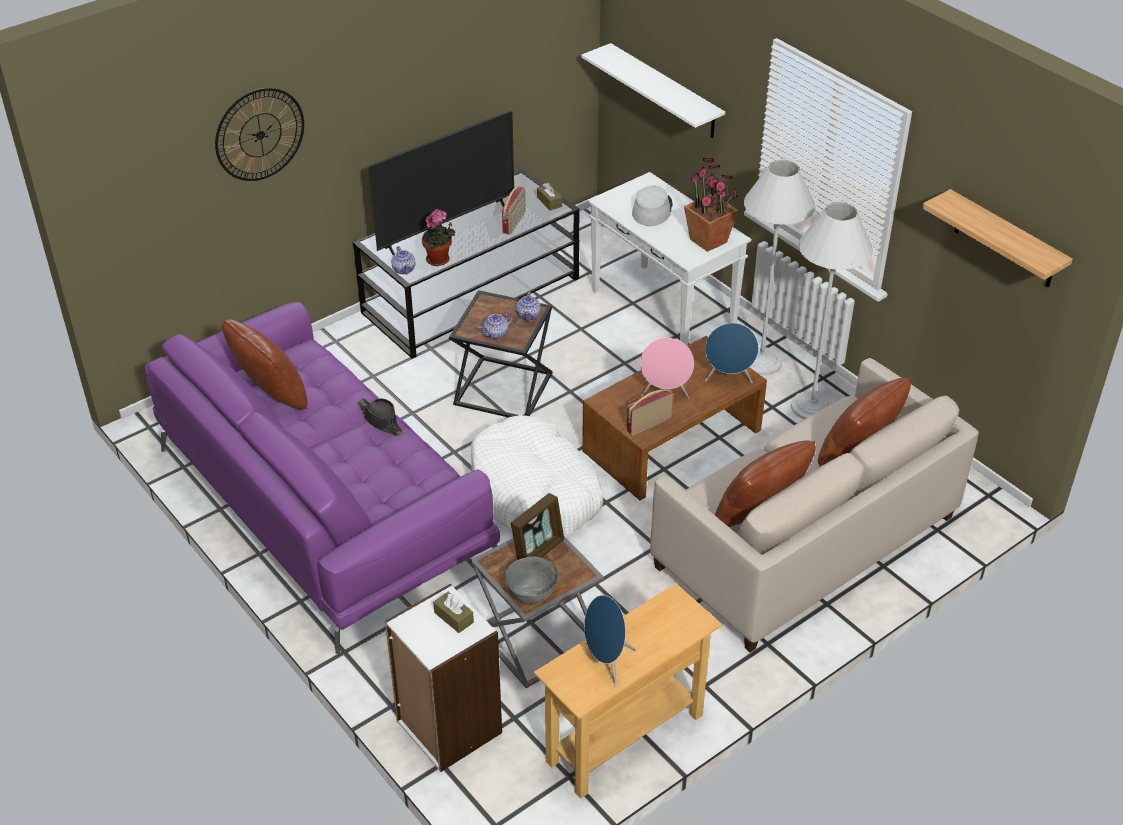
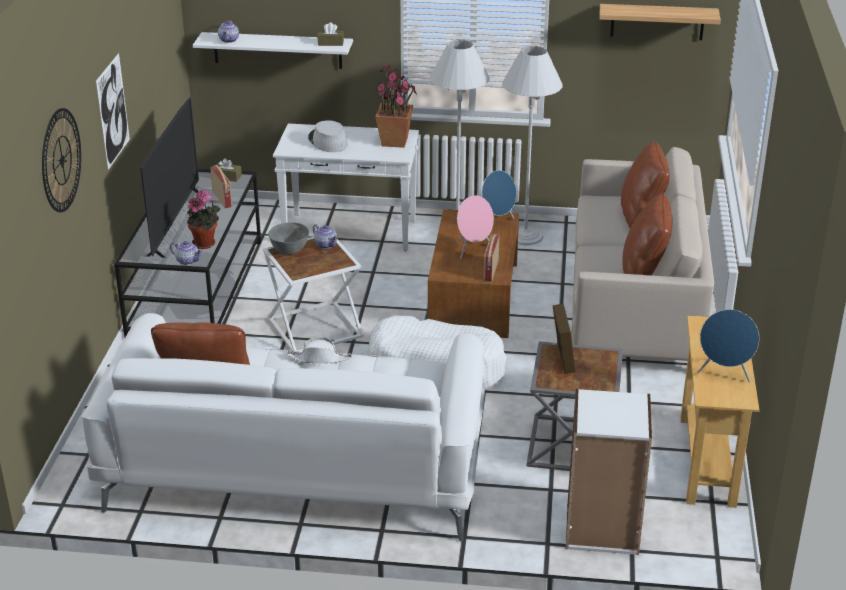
camera: 45 degrees left, 10 degrees down
purple sofa [145,302,500,654] -> white sofa [81,313,485,541]
black hat [357,398,404,436] -> white hat [287,337,352,363]
brown tissue box [433,592,474,633] -> brown tissue box moved to [317,22,344,46]
black side table [449,290,553,417] -> white side table [263,237,364,352]
teapot [479,312,513,339] -> teapot moved to [218,20,239,43]
grey bowl [505,557,558,604] -> grey bowl moved to [268,222,309,255]
none -> picture [96,53,130,170]

